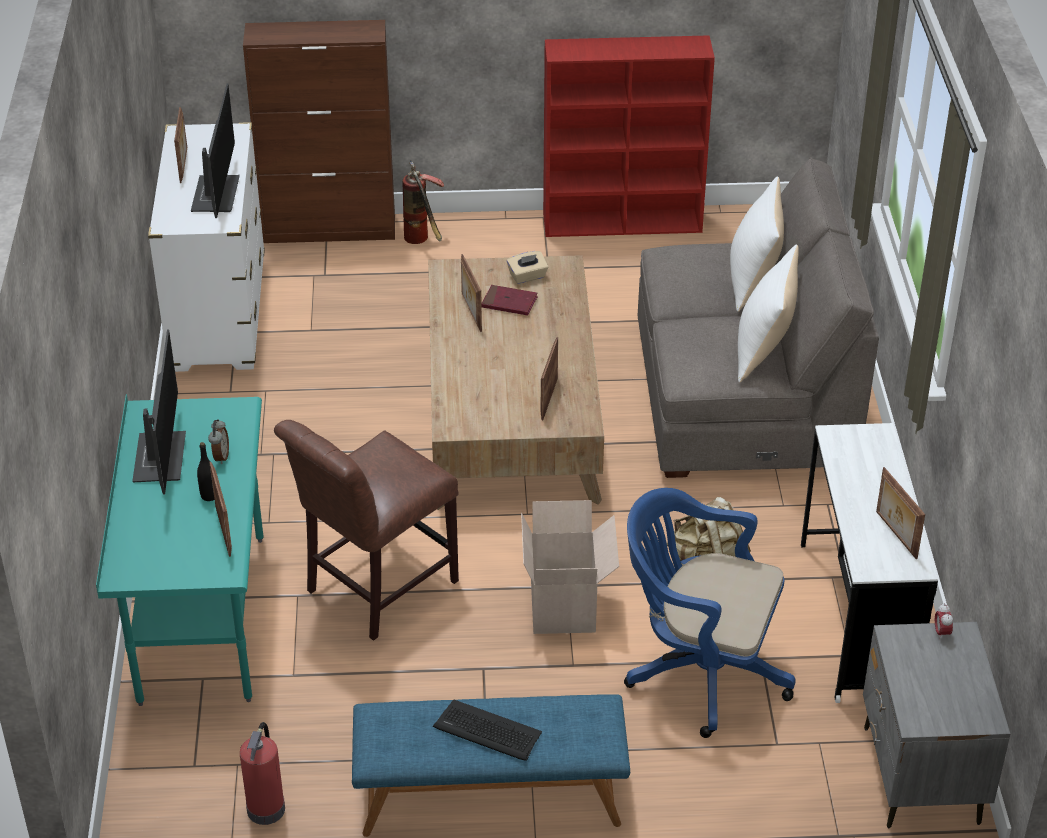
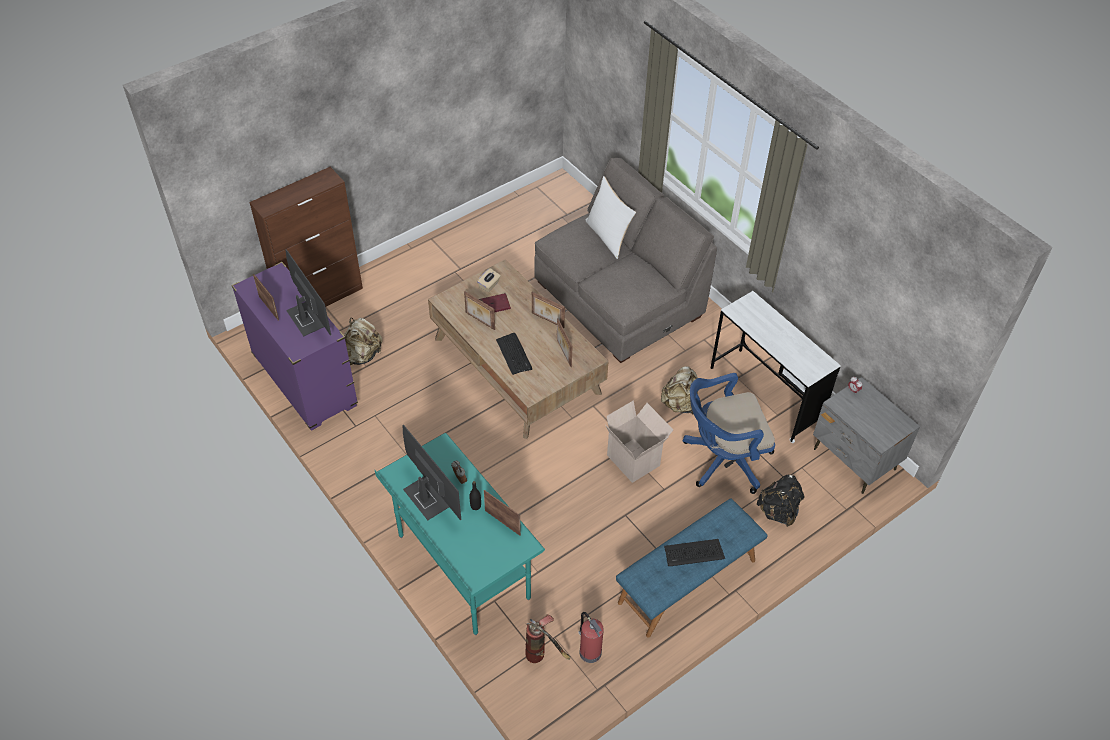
camera: 35 degrees left, 10 degrees up
white dresser [148,122,265,372] -> purple dresser [231,262,358,431]
brown chair [274,420,459,641] -> none
fire extinguisher [402,160,444,244] -> fire extinguisher moved to [526,614,570,663]
red bookcase [543,35,715,237] -> none
white pillow [738,245,799,383] -> none
picture frame [876,467,925,559] -> picture frame moved to [532,292,565,328]
none -> beige backpack [344,318,382,366]
none -> keyboard [496,333,532,375]
none -> black backpack [757,475,804,527]

